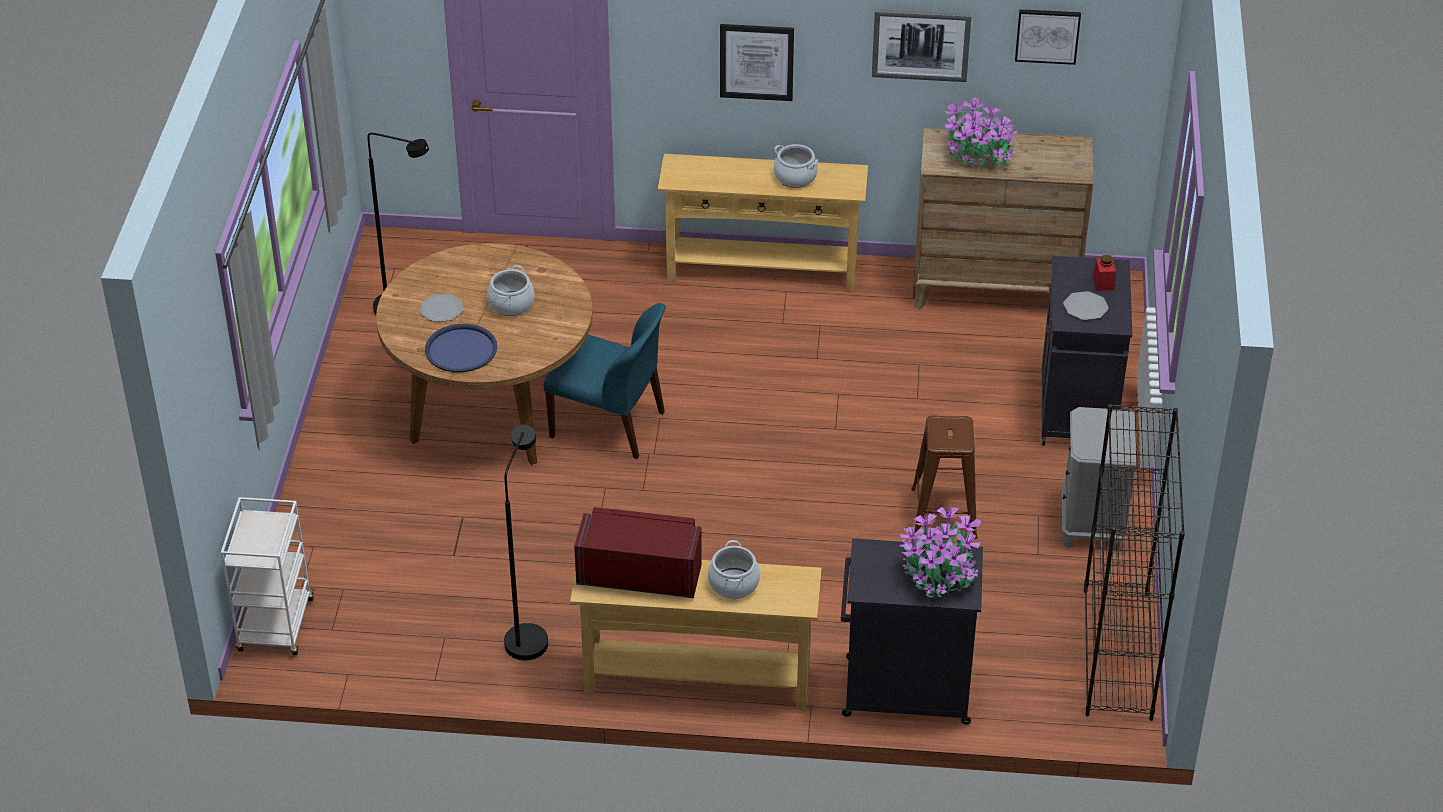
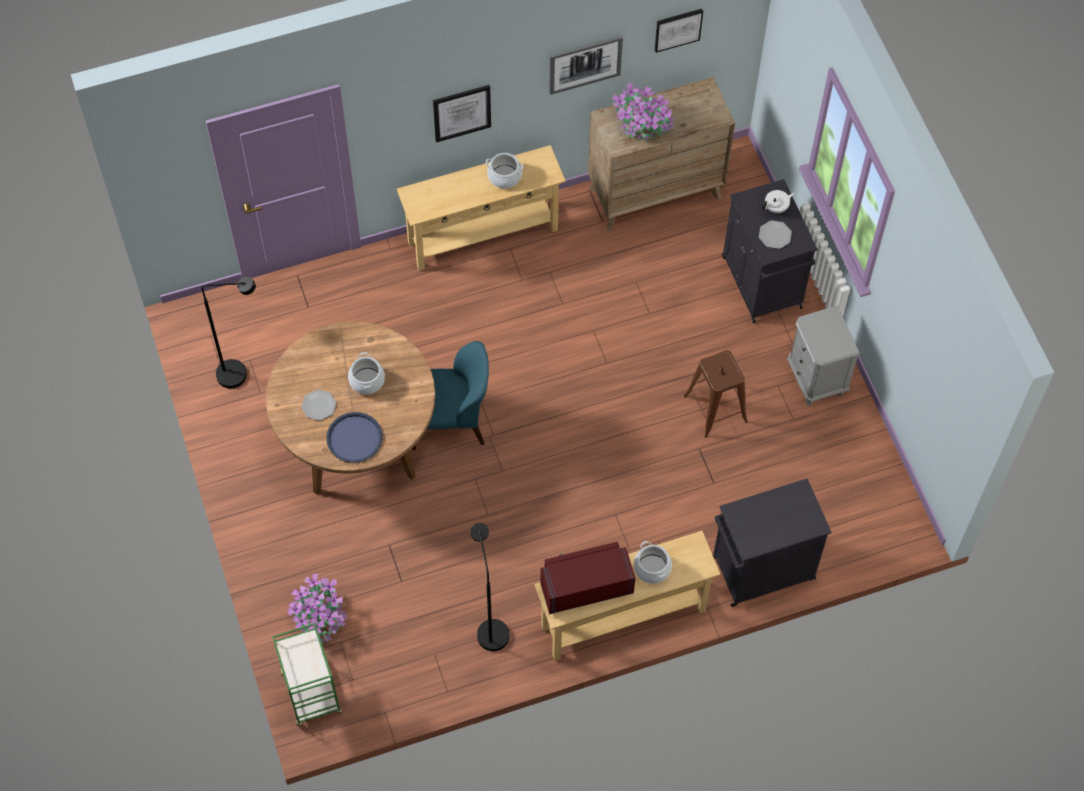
camera: 25 degrees left, 20 degrees up
white cart [221,497,315,655] -> green cart [272,623,342,726]
potted plant [899,506,981,598] -> potted plant moved to [287,574,348,644]
black bookcase [1084,404,1185,721] -> none
red jar [1093,255,1116,291] -> white teapot [762,190,795,213]

